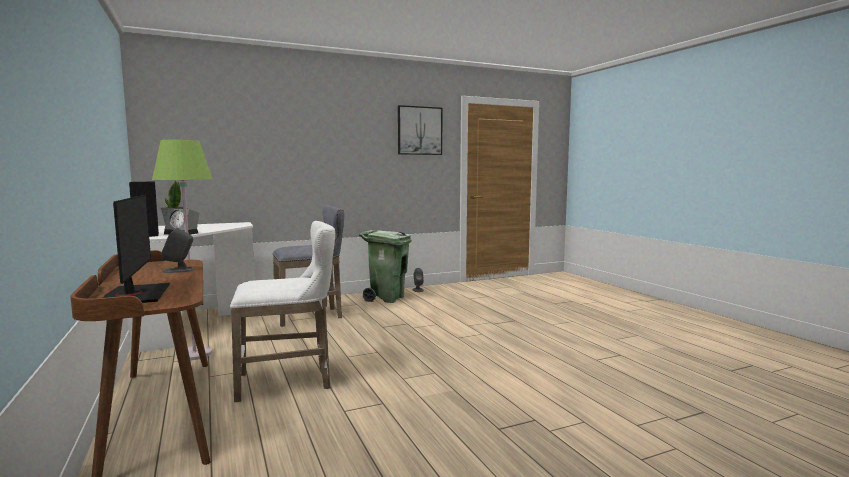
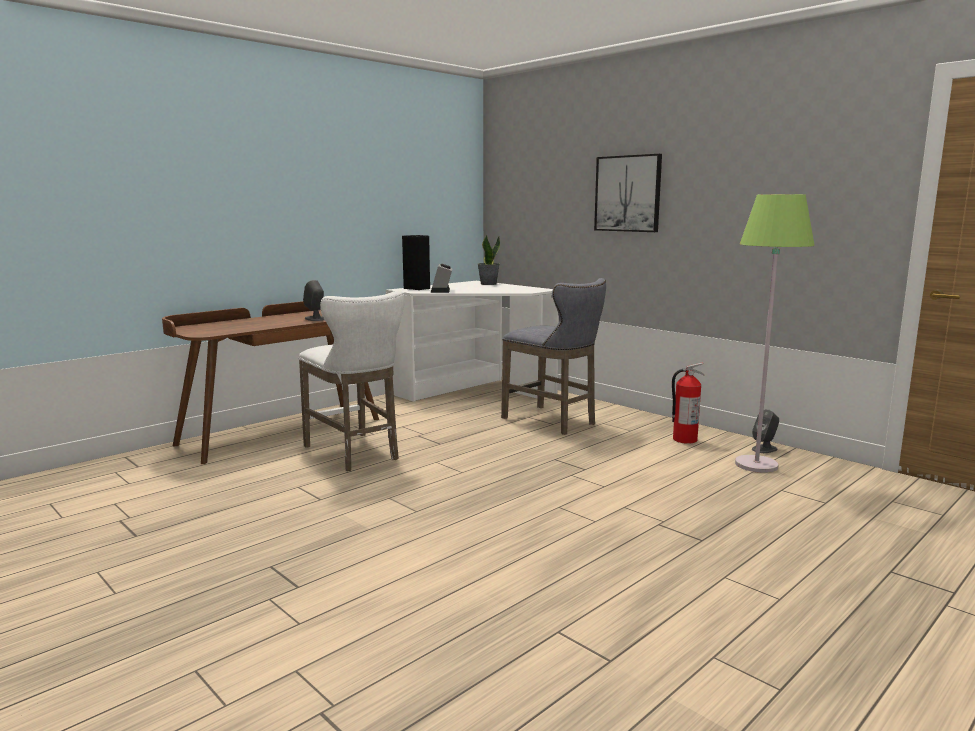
camera: 70 degrees right, 5 degrees up
monitor [103,195,170,303] -> none
green floor lamp [152,140,212,361] -> green floor lamp moved to [735,194,815,473]
green trash can [359,230,411,303] -> fire extinguisher [672,362,705,444]
picture [398,105,442,155] -> picture moved to [594,154,662,232]

